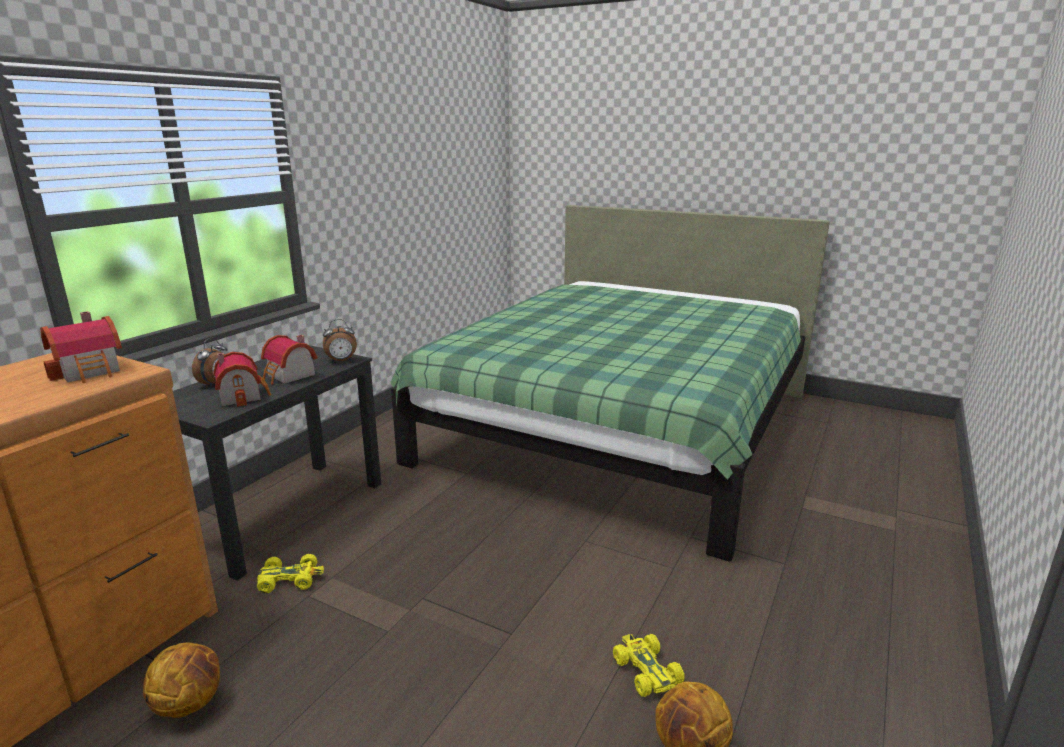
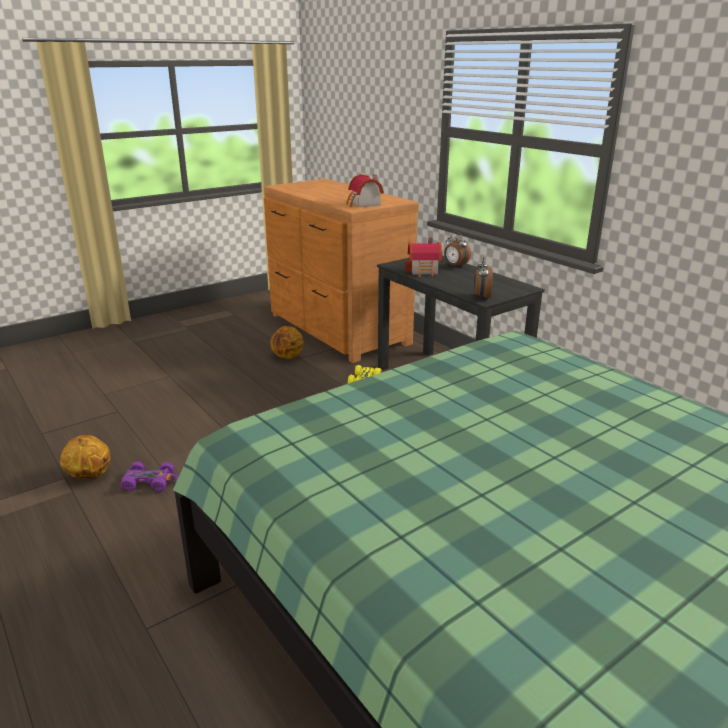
camera: 115 degrees right, 5 degrees up
toy house [261,335,318,384] -> none
yellow toy car [613,634,685,697] -> purple toy car [121,461,178,492]

